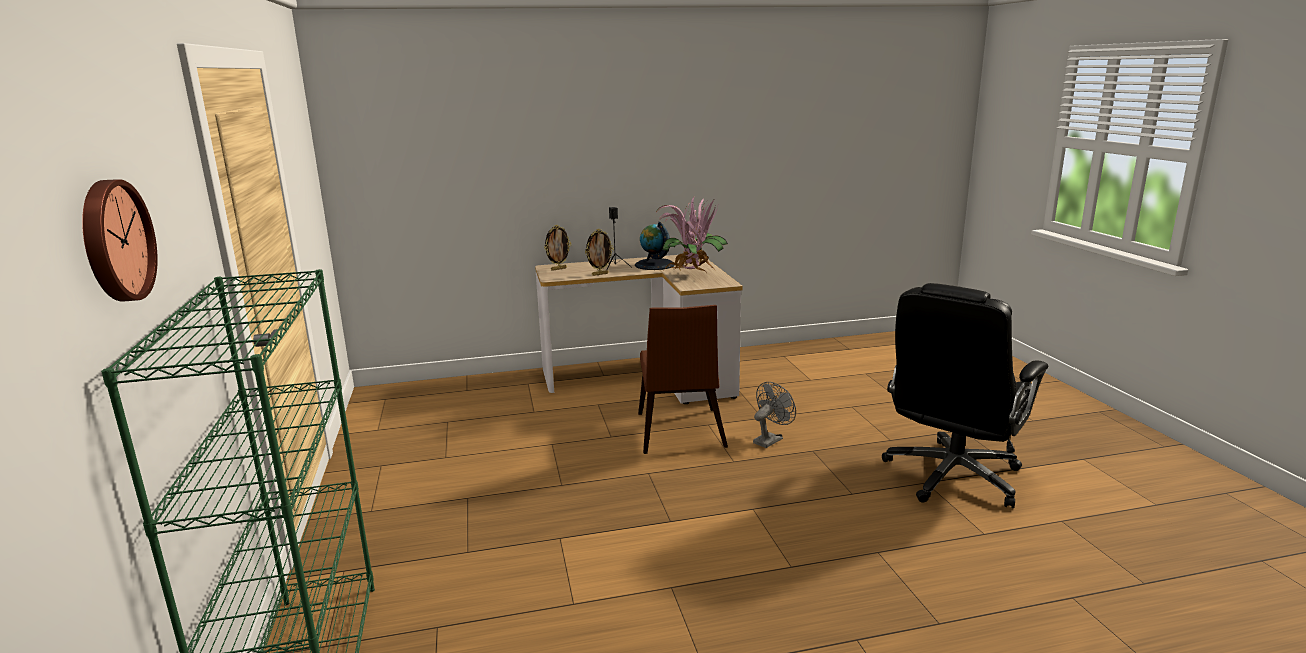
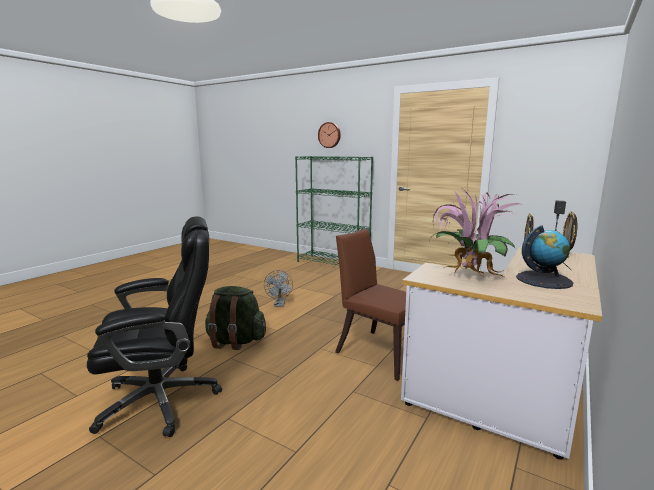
camera: 135 degrees right, 5 degrees down
grey fan [753,382,796,448] -> grey fan moved to [264,270,293,307]
black office chair [882,283,1048,508] -> black office chair turned 75 degrees clockwise [87,216,222,437]
none -> green backpack [205,286,266,350]

